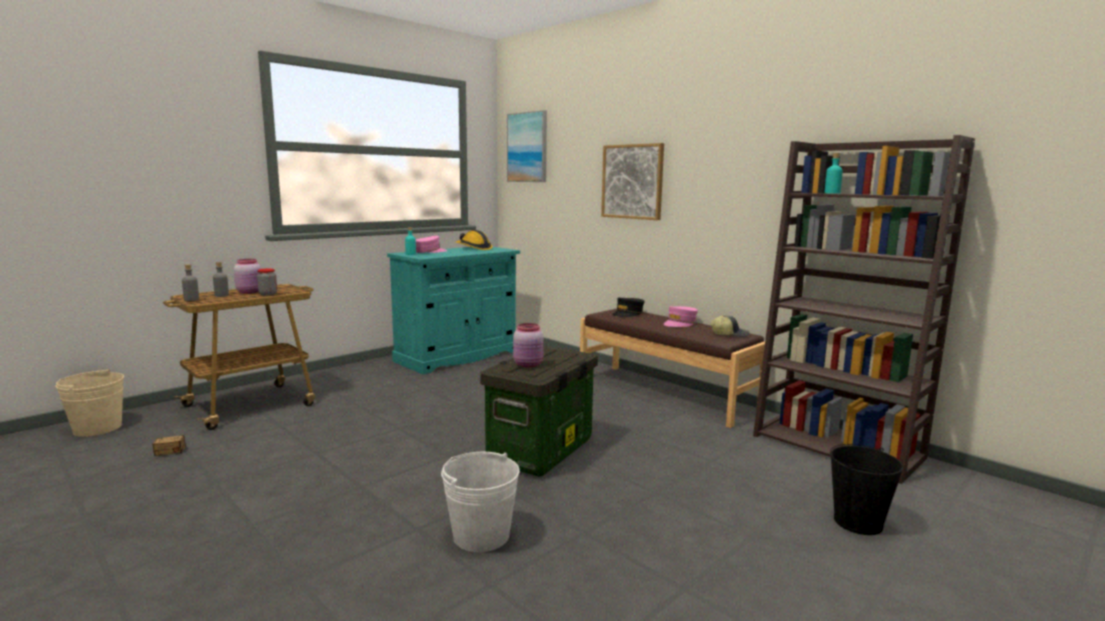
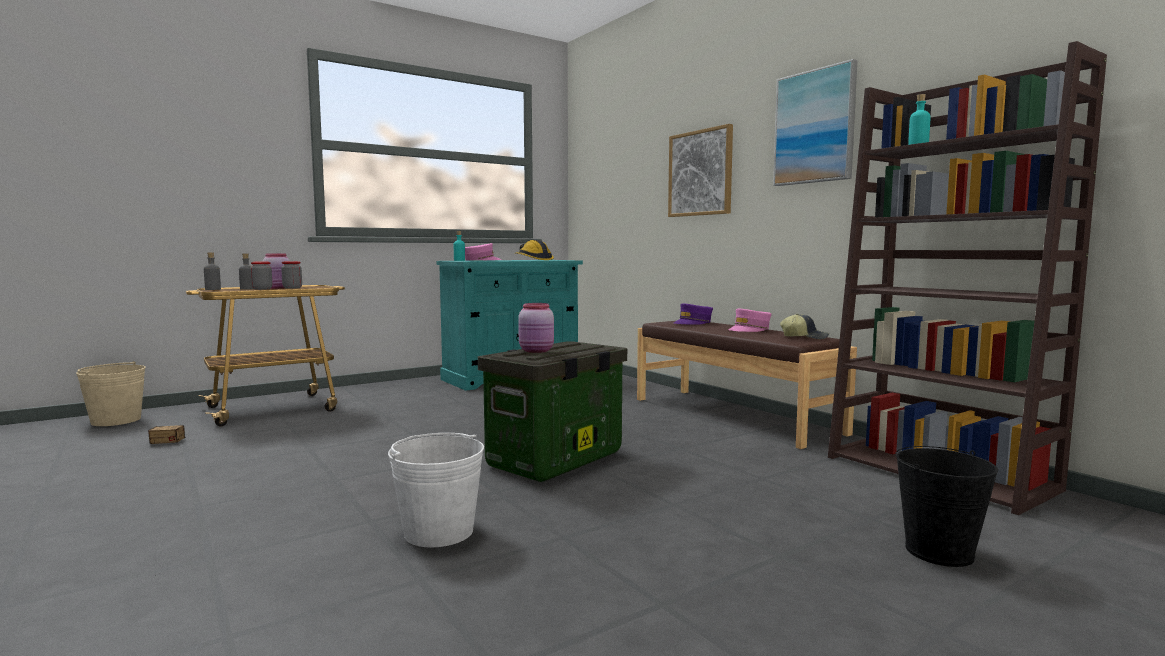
camera: 10 degrees right, 5 degrees down
picture [507,110,547,182] -> picture moved to [773,59,858,186]
black cap [612,298,645,317] -> purple cap [674,304,713,325]
none -> jar [250,262,272,290]

